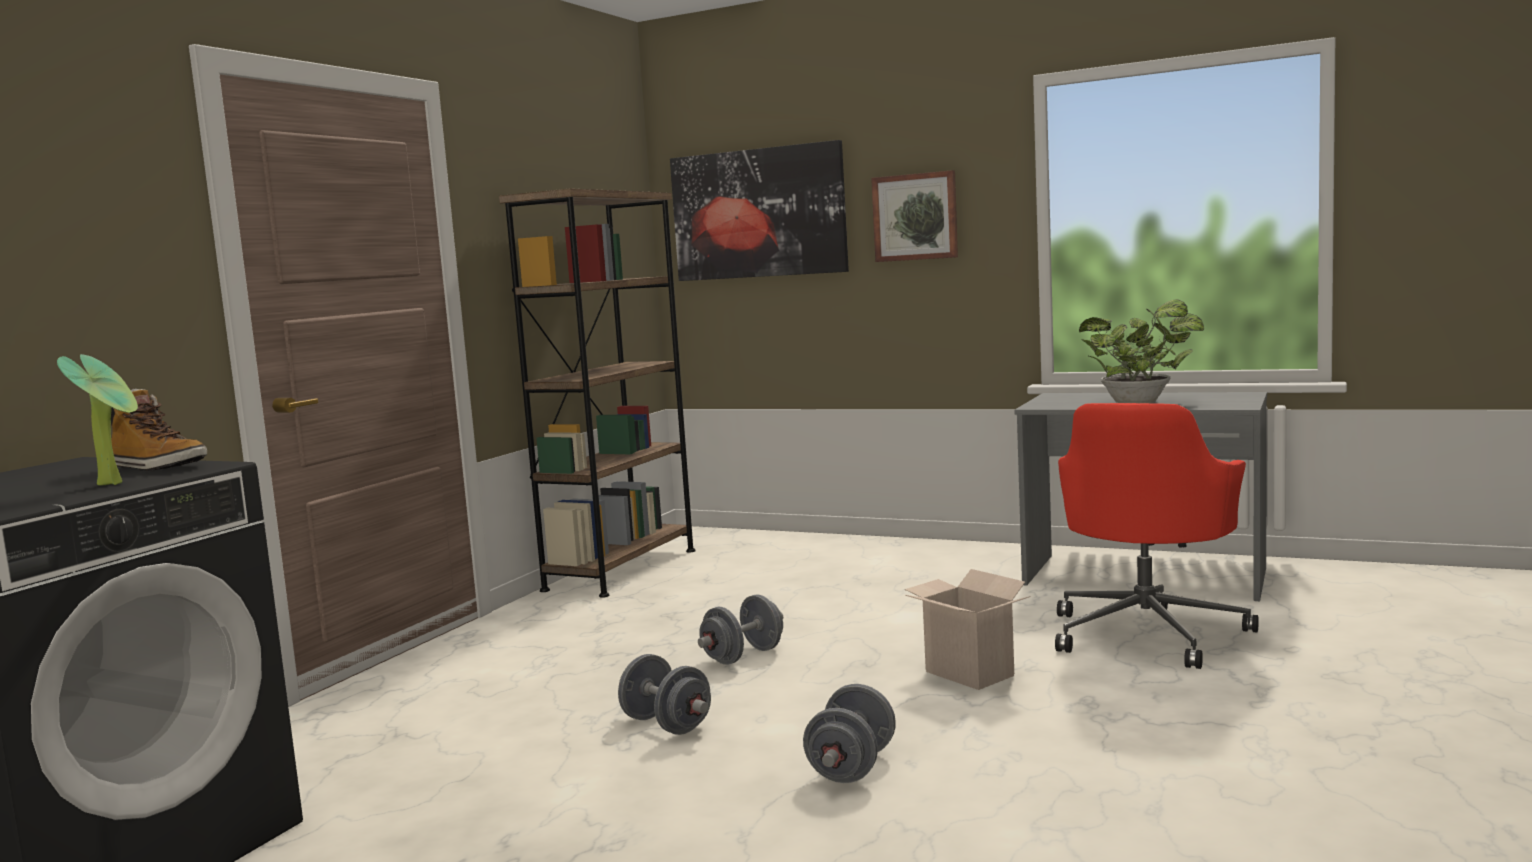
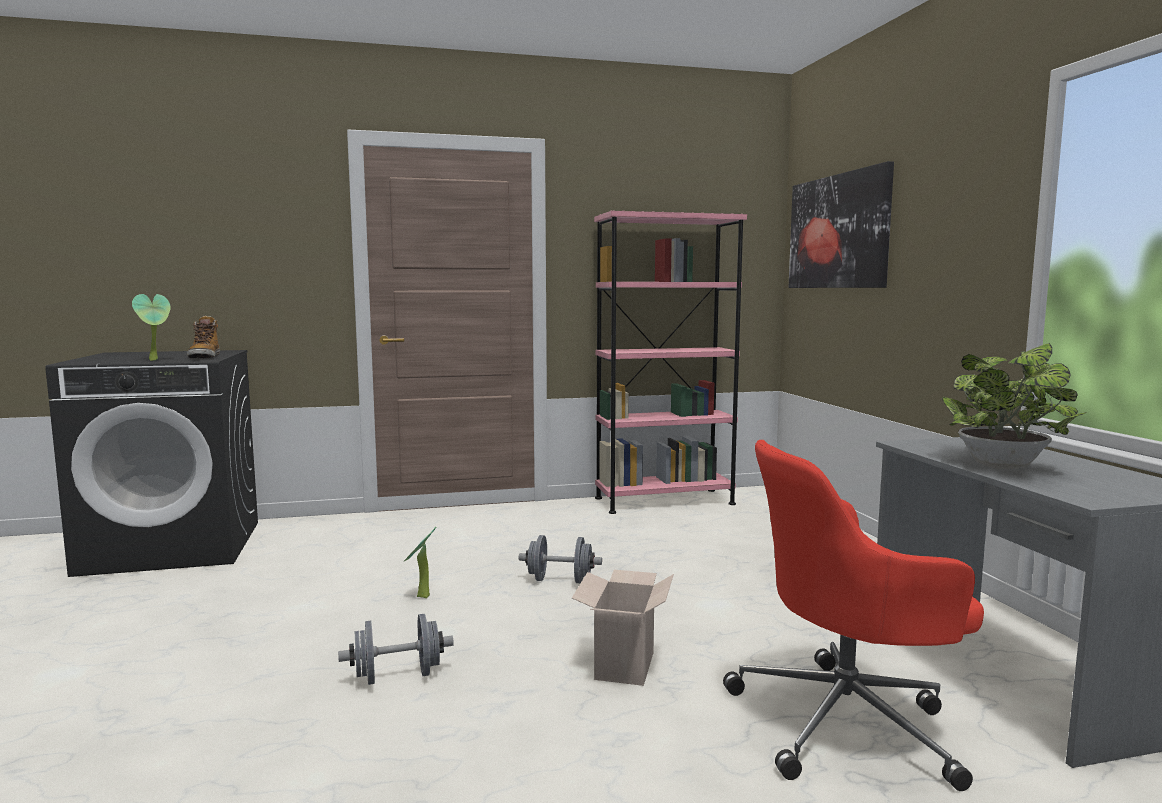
camera: 50 degrees right, 0 degrees up
brown bookcase [499,188,695,598] -> pink bookcase [594,211,747,514]
grey dumbbell [618,654,711,735] -> potted plant [404,527,437,598]
picture [871,170,958,262] -> none

